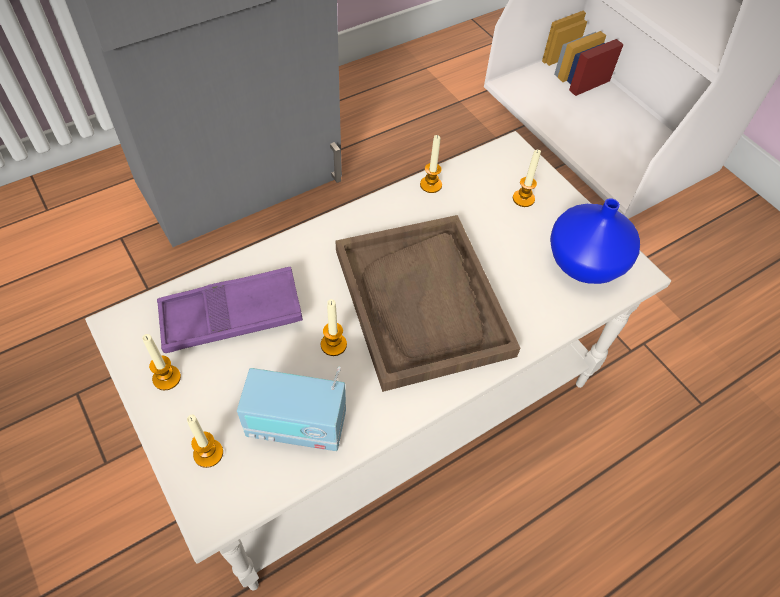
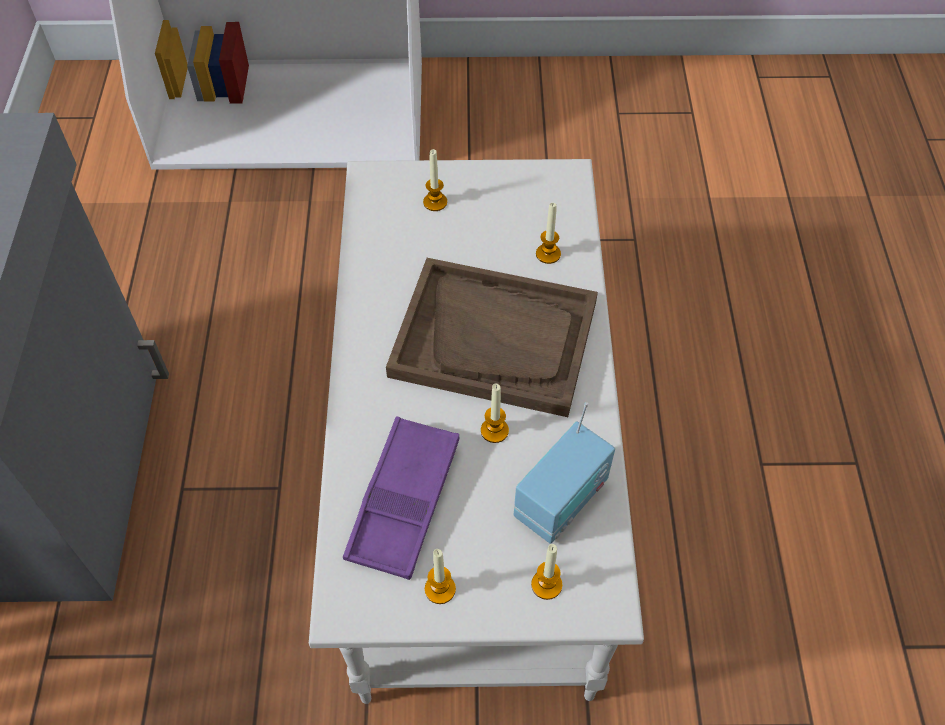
camera: 55 degrees left, 0 degrees up
candle [420,135,442,193] -> candle moved to [536,203,561,264]
blue vase [550,198,640,284] -> none

